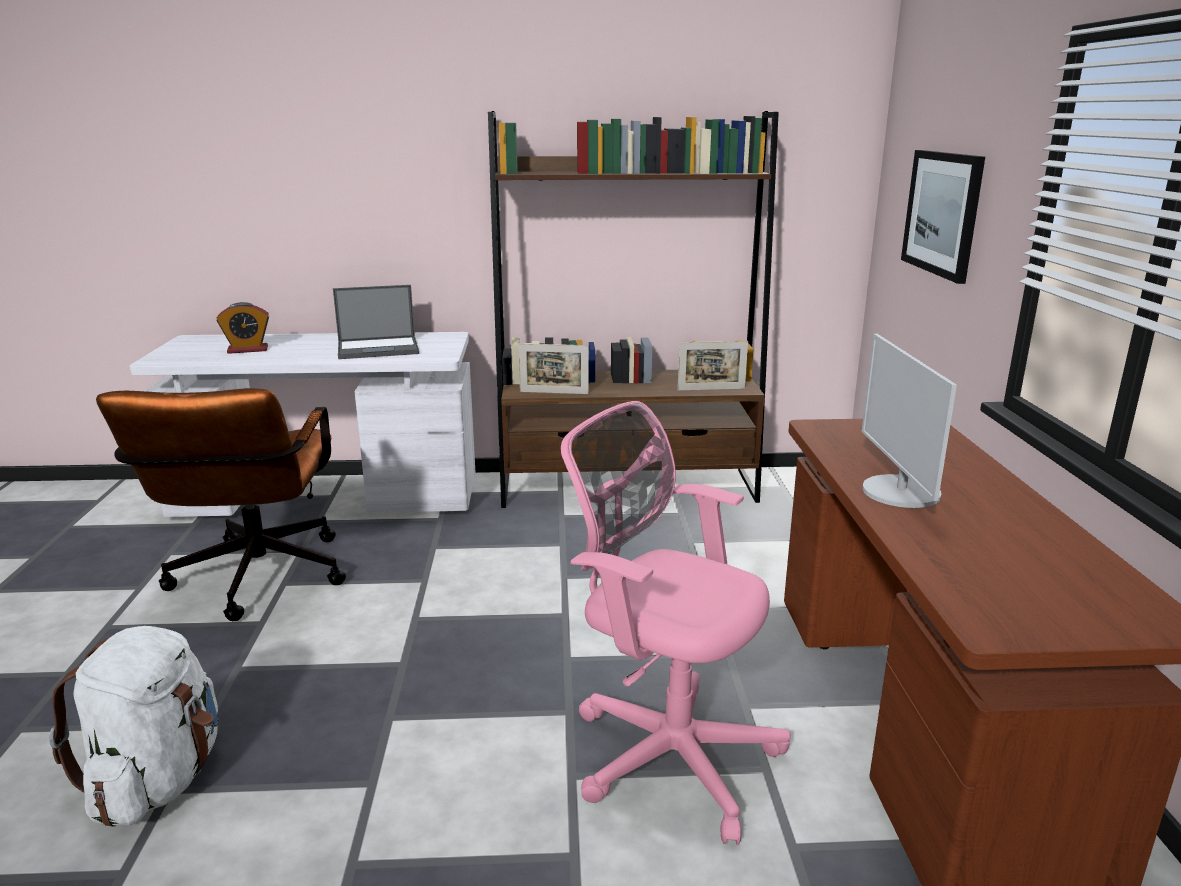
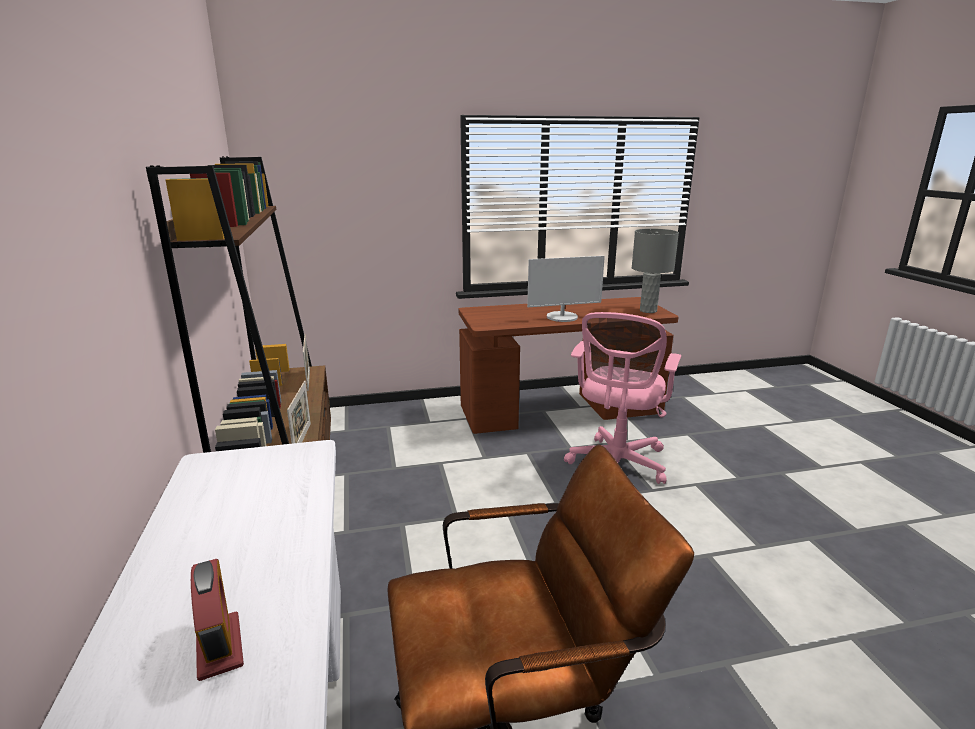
camera: 100 degrees left, 0 degrees up
white backpack [49,626,219,827] -> none
laptop [333,285,419,359] -> none
picture [901,150,985,284] -> none
none -> grey table lamp [632,229,679,313]

